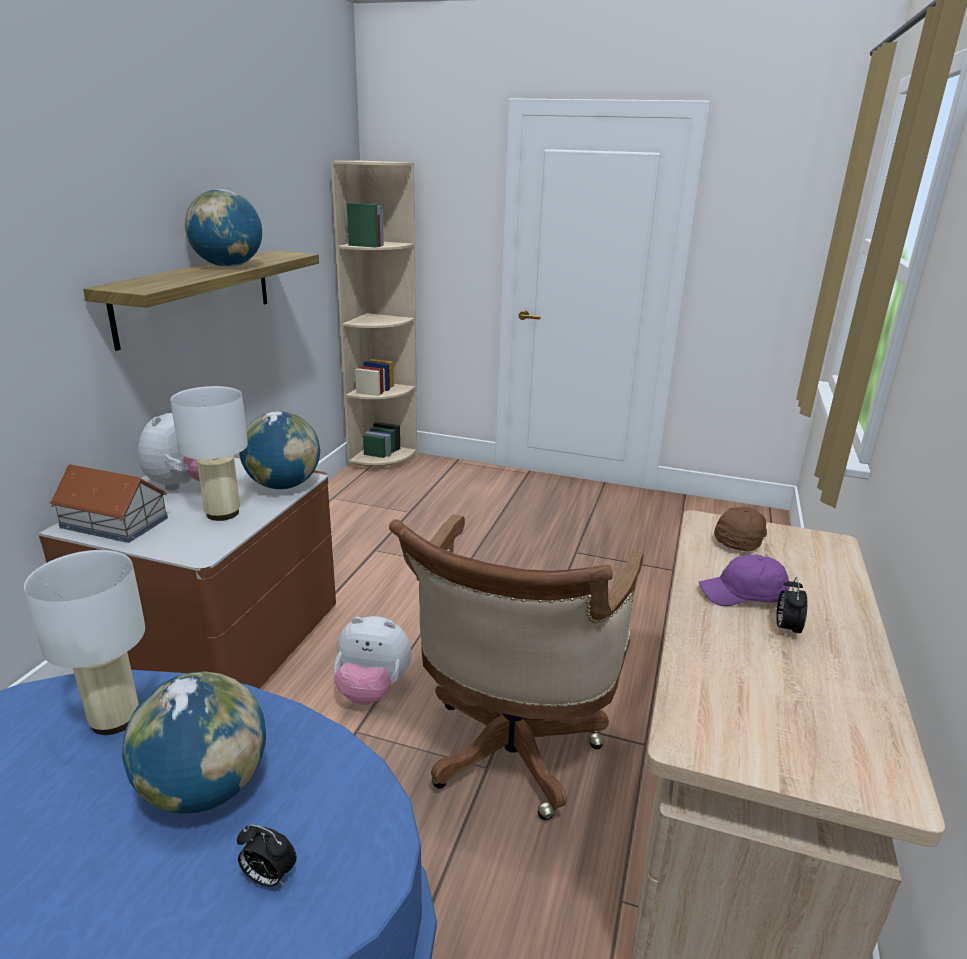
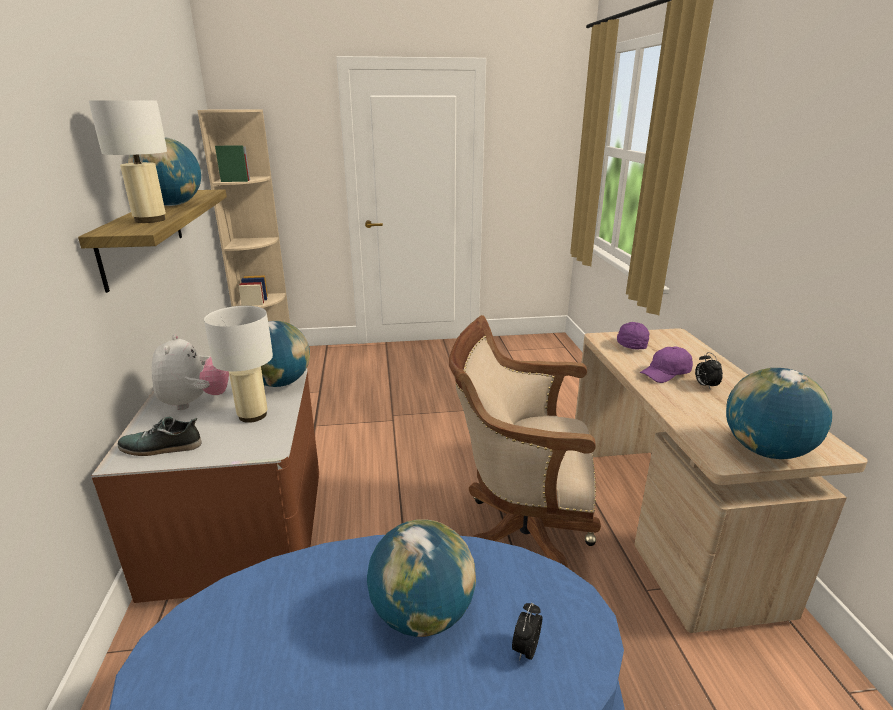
camera: 25 degrees left, 0 degrees up
white table lamp [24,550,145,735] -> white table lamp moved to [89,100,167,223]
toy house [49,464,168,543] -> shoe [118,417,202,456]
alarm clock [237,824,297,887] -> alarm clock turned 120 degrees clockwise [512,603,542,661]
plush toy [334,616,412,705] -> none
office chair [389,515,643,820] -> office chair turned 105 degrees clockwise [449,315,601,567]
brown cap [714,507,767,551] -> purple cap [617,322,649,349]
none -> globe [726,368,832,459]

